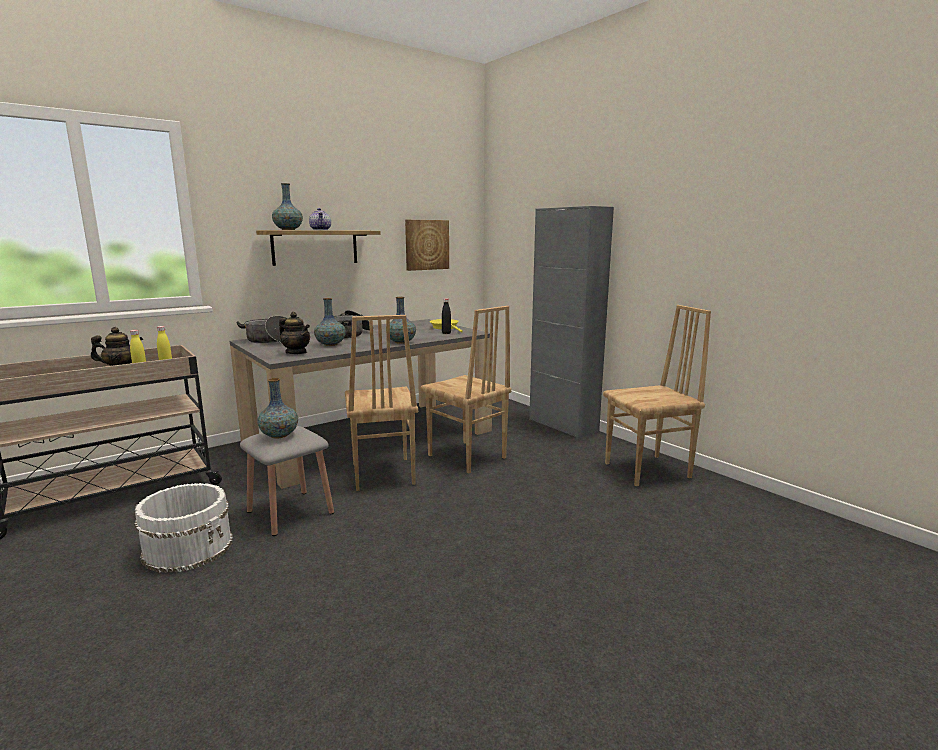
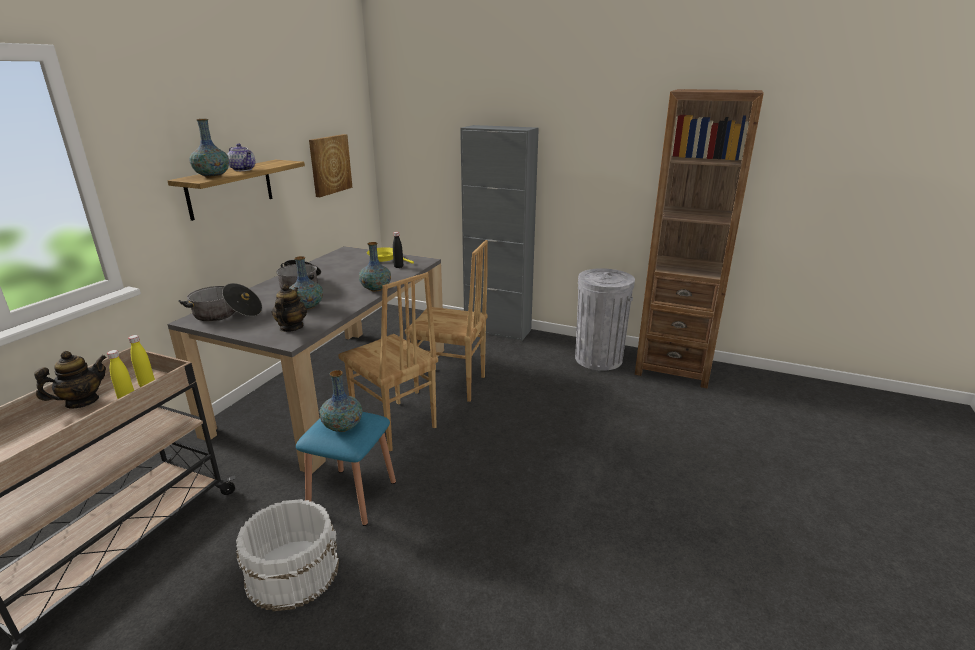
camera: 30 degrees left, 10 degrees up
grey stool [240,426,334,536] -> blue stool [296,412,396,526]
teapot [279,312,310,354] -> teapot turned 90 degrees counterclockwise [272,284,307,332]
brown chair [603,305,711,486] -> grey trash can [575,268,635,371]
none -> brown bookcase [635,89,764,388]

